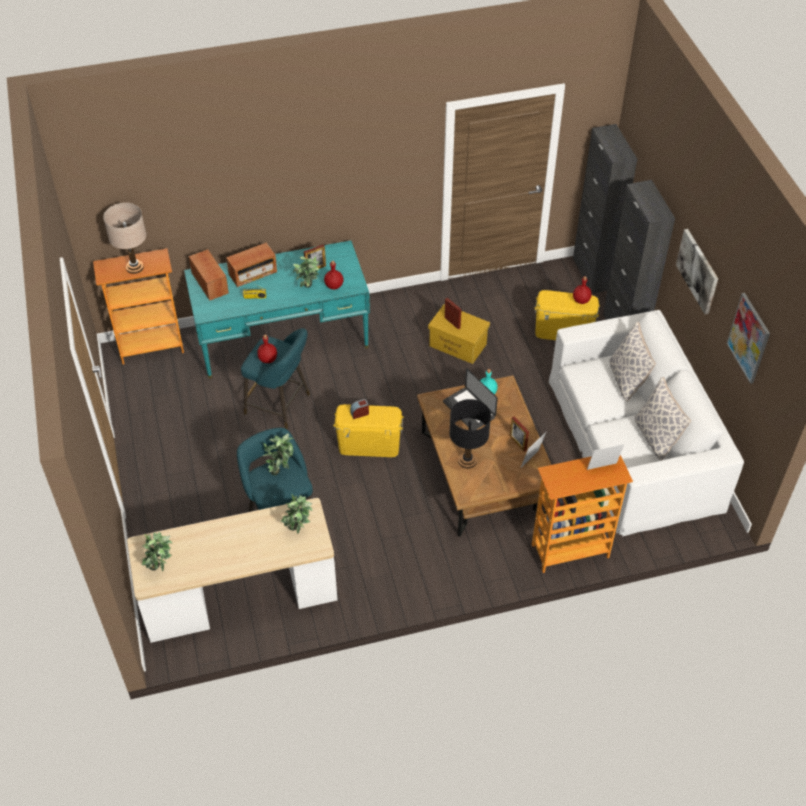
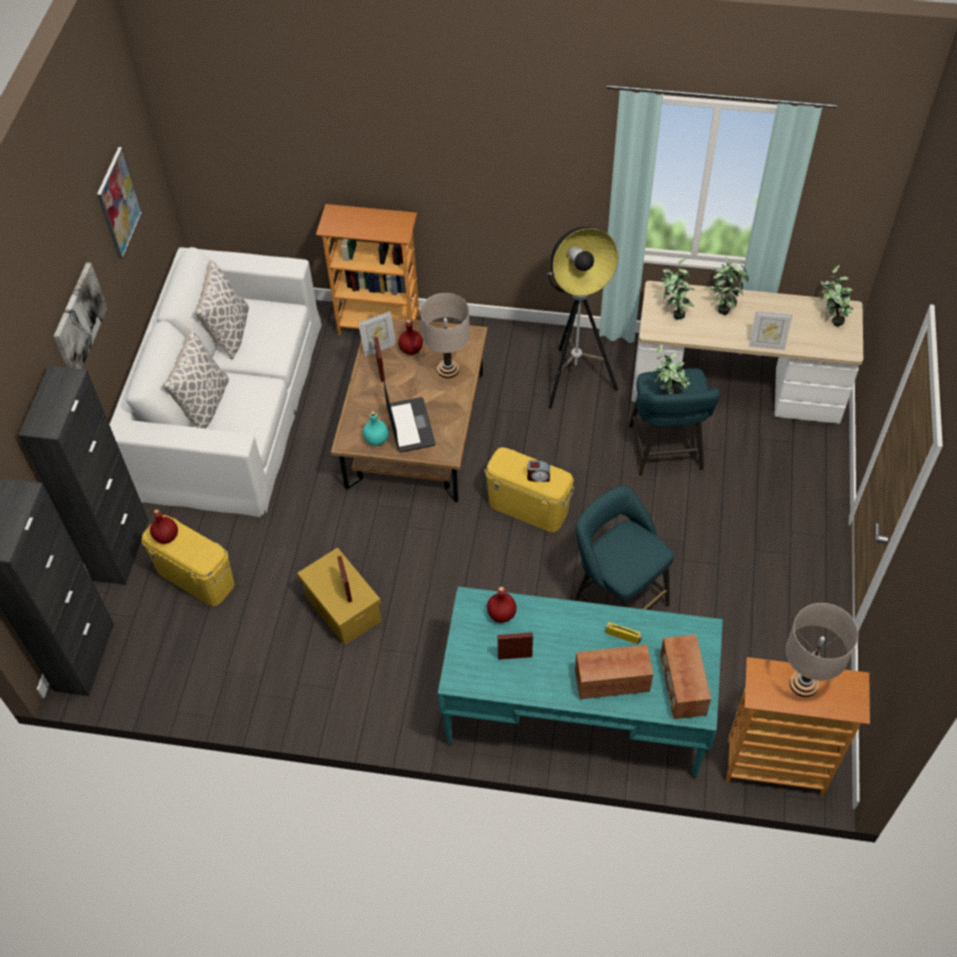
camera: 155 degrees left, 5 degrees up
red bottle [257,335,277,363] -> red bottle moved to [398,320,423,355]
potted plant [293,256,320,288] -> potted plant moved to [709,257,752,315]
black table lamp [449,399,491,469] -> beige table lamp [420,293,470,378]
picture frame [587,444,624,470] -> picture frame moved to [749,311,793,350]
none -> floor lamp [547,227,618,409]

